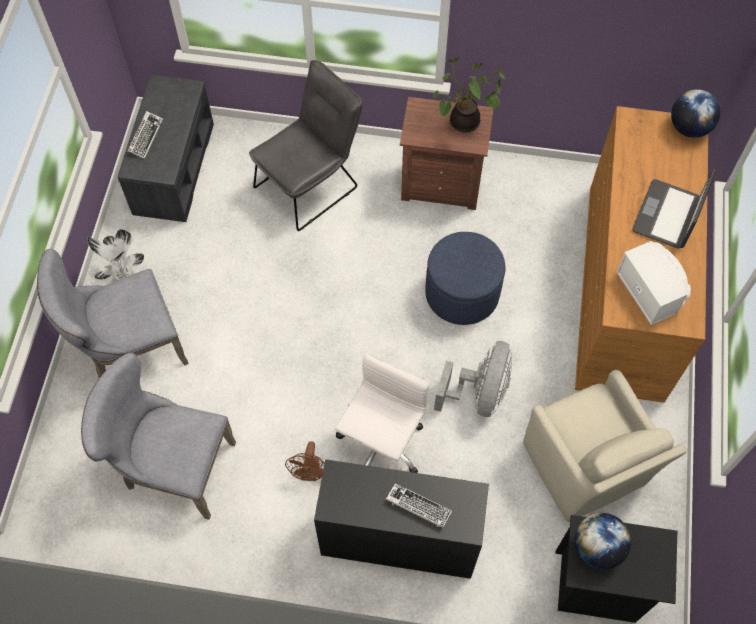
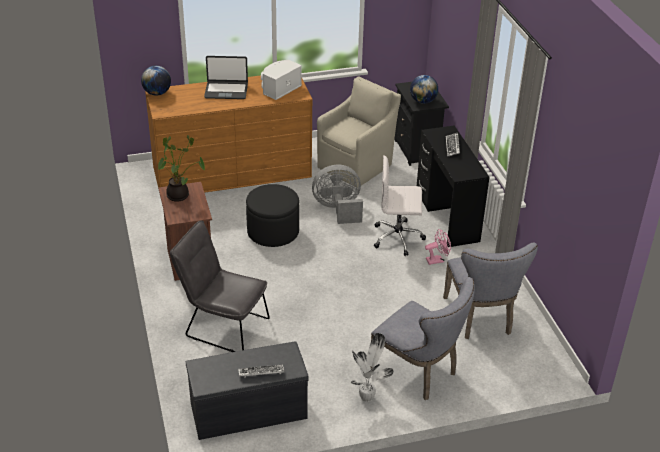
camera: 115 degrees left, 25 degrees down
brown fan [285,441,325,481] -> pink fan [425,229,451,265]
blue ottoman [425,232,505,325] -> black ottoman [246,184,299,247]

